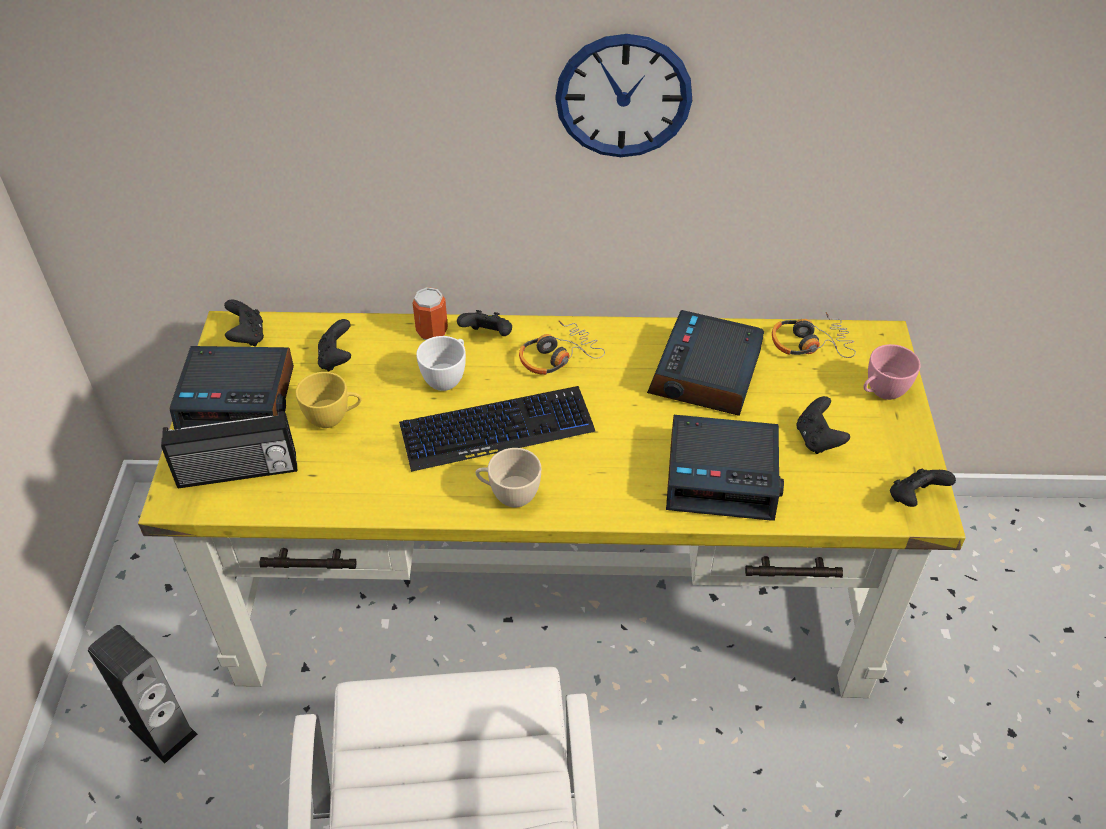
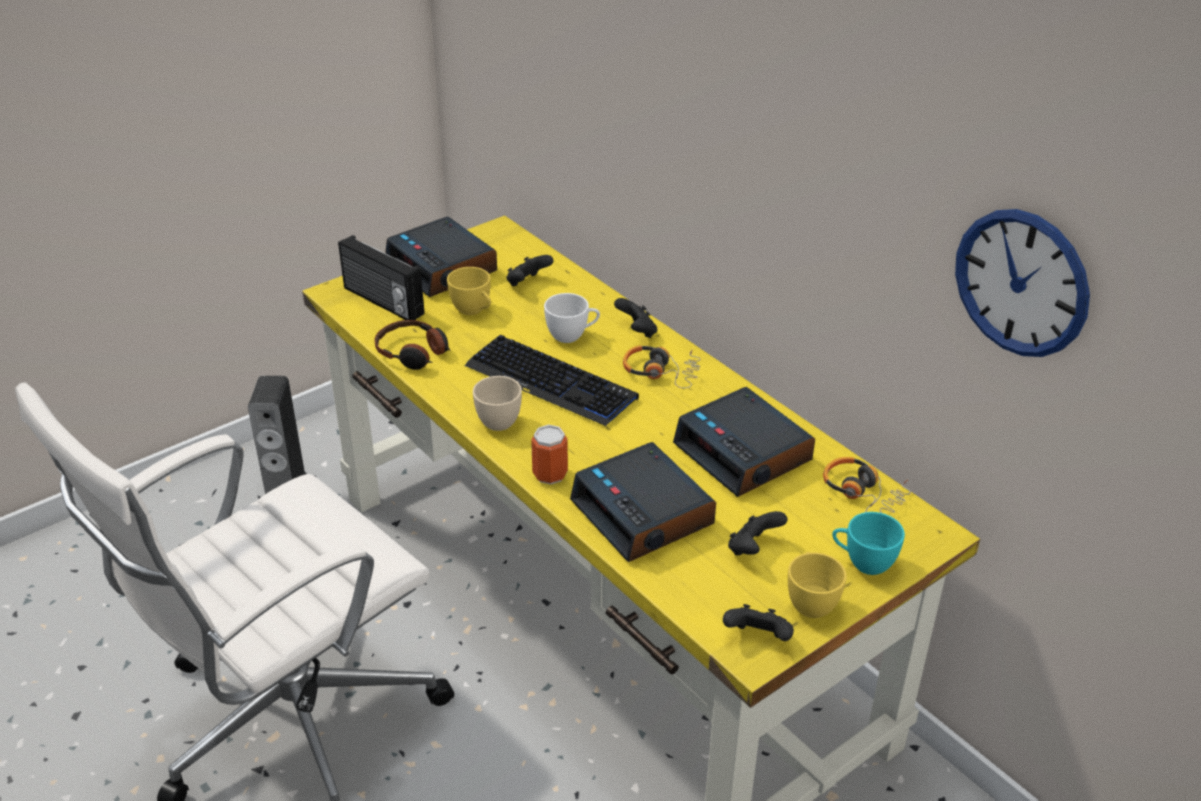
camera: 50 degrees right, 10 degrees down
black game controller [224,299,264,346] -> none
can [412,287,448,340] -> can moved to [531,424,568,485]
wall clock [555,34,692,157] -> wall clock moved to [955,209,1090,357]
alarm clock [647,310,764,416] -> alarm clock turned 105 degrees counterclockwise [673,387,815,497]
pink cup [863,344,921,400] -> turquoise cup [832,512,905,575]
none -> headphones [374,320,450,370]
none -> yellow cup [788,552,847,618]

